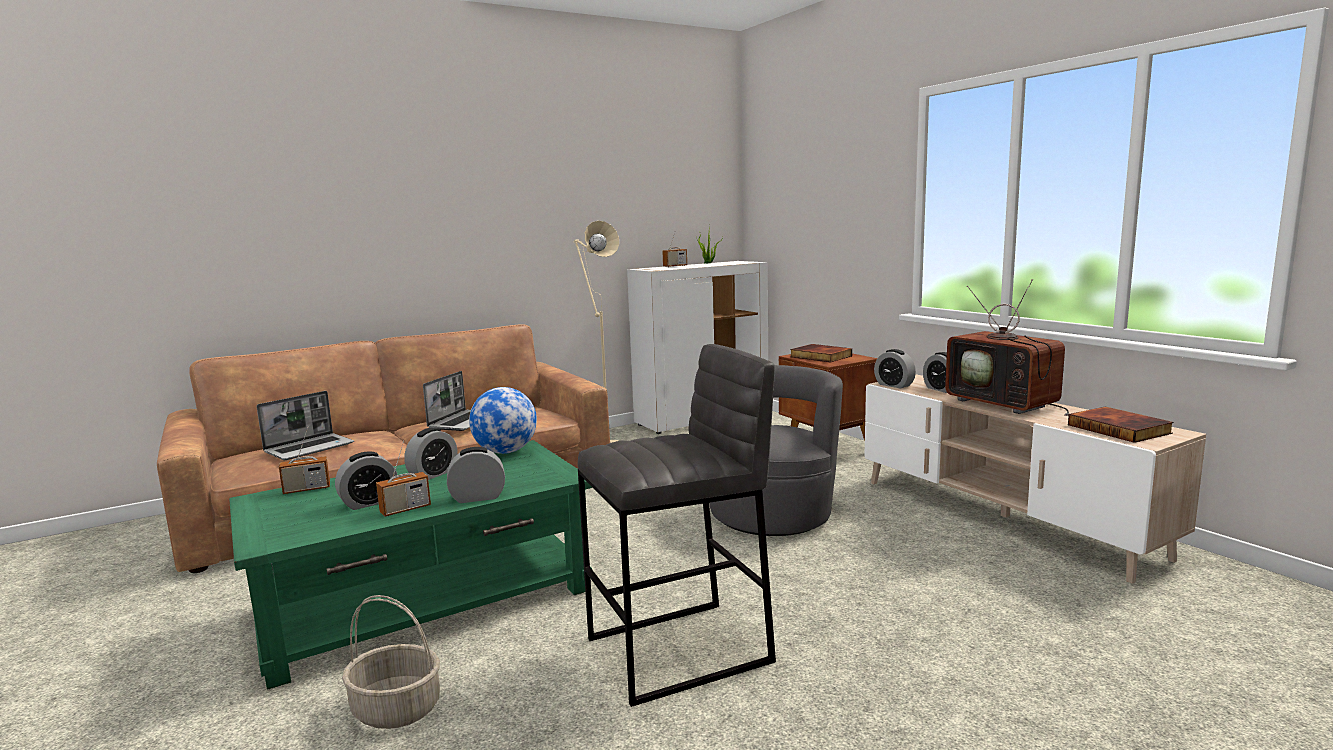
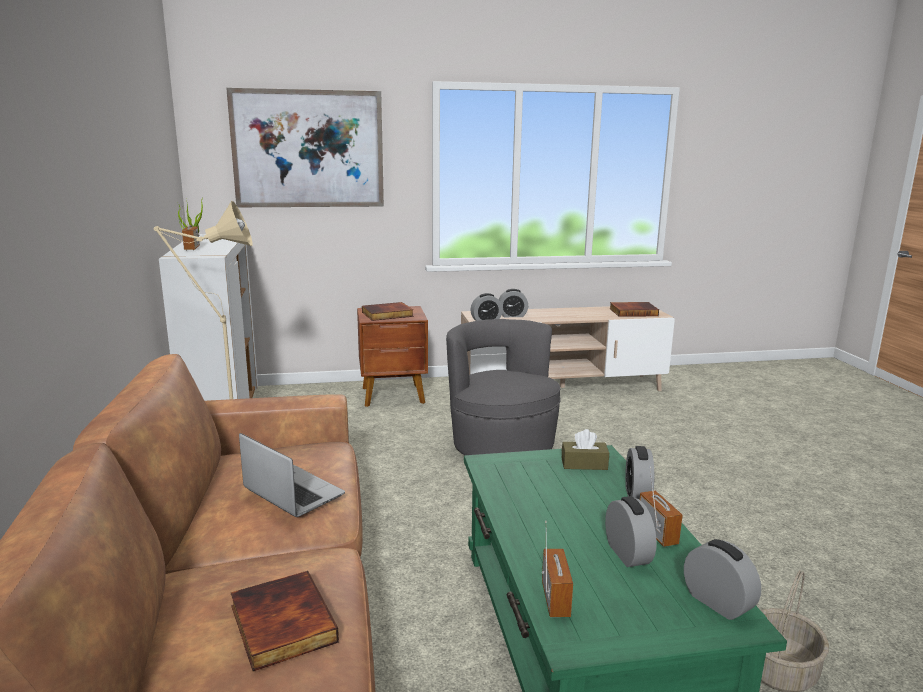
camera: 70 degrees left, 5 degrees up
laptop [257,391,354,460] -> book [231,571,339,671]
alarm clock [404,428,458,480] -> alarm clock moved to [684,539,761,620]
globe [469,387,537,454] -> none
grey stool [578,344,776,707] -> none
television [945,279,1069,416] -> none
none -> picture [226,88,384,207]
none -> brown tissue box [562,429,609,470]

